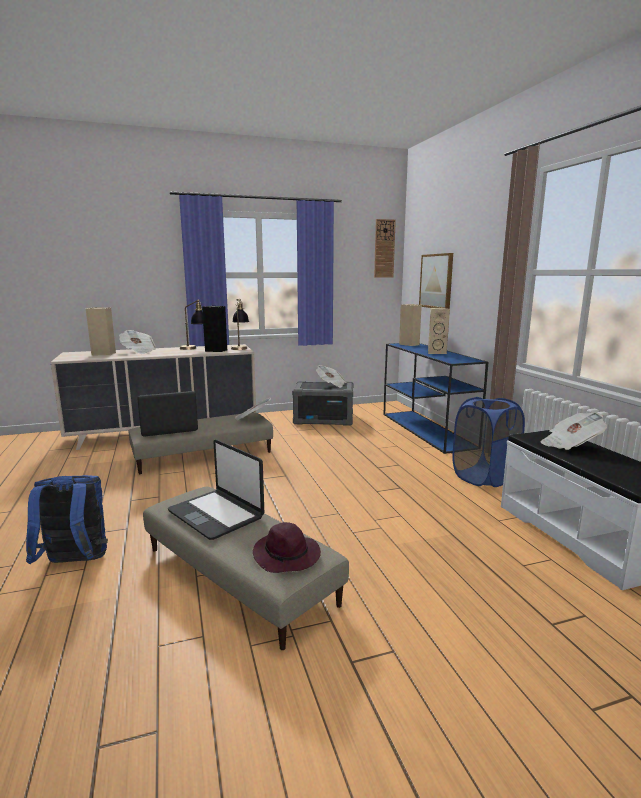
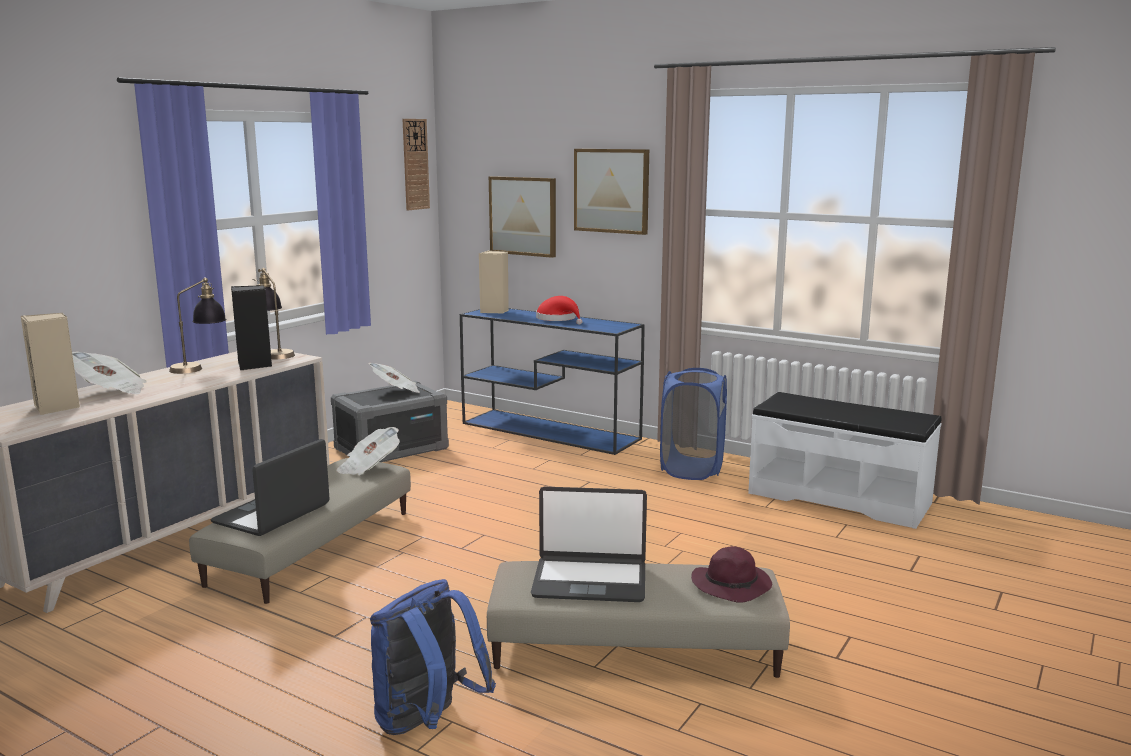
camera: 40 degrees left, 0 degrees up
beige speaker [428,308,450,354] -> red hat [536,296,582,325]
newspaper [540,412,607,450] -> none
none -> picture [574,149,649,235]

